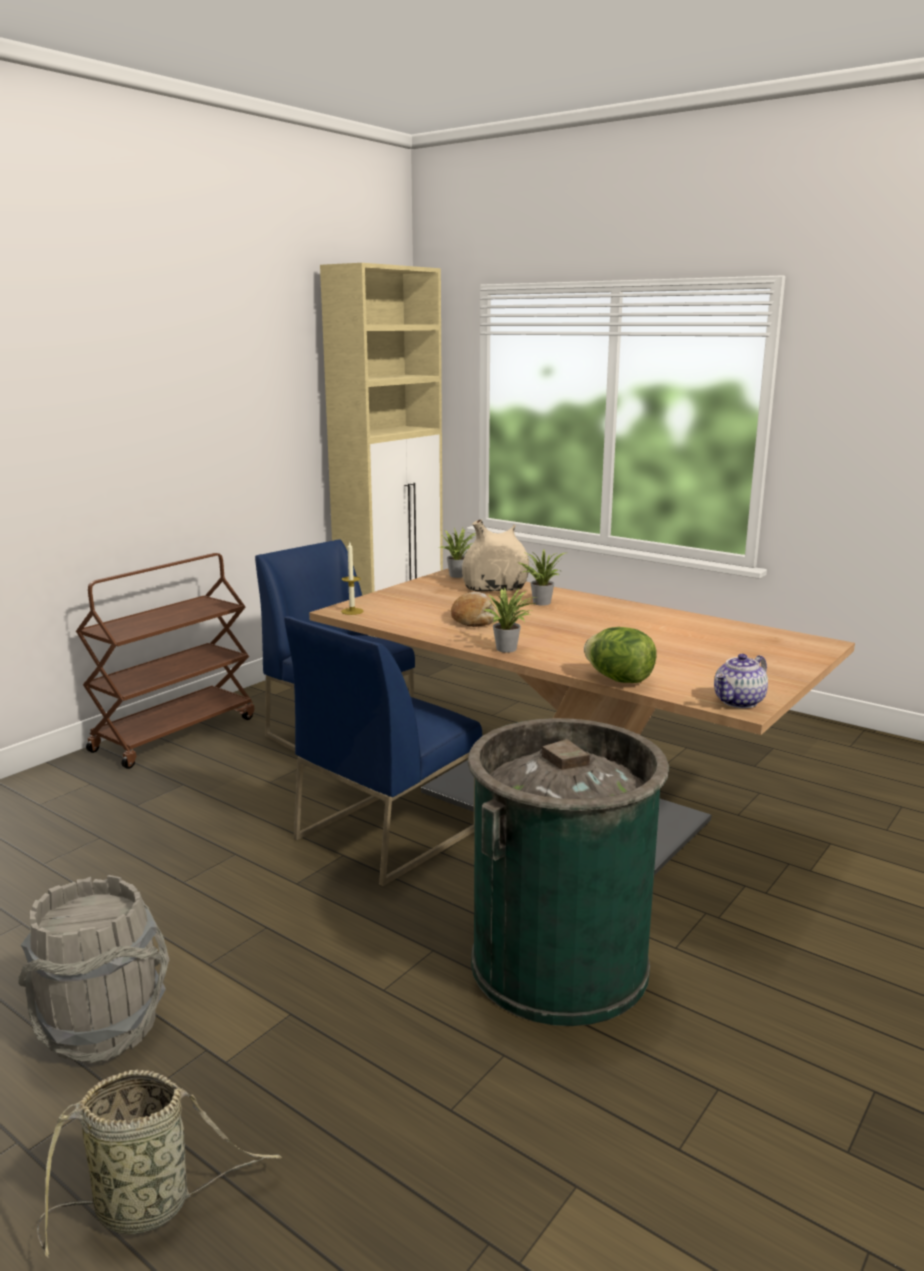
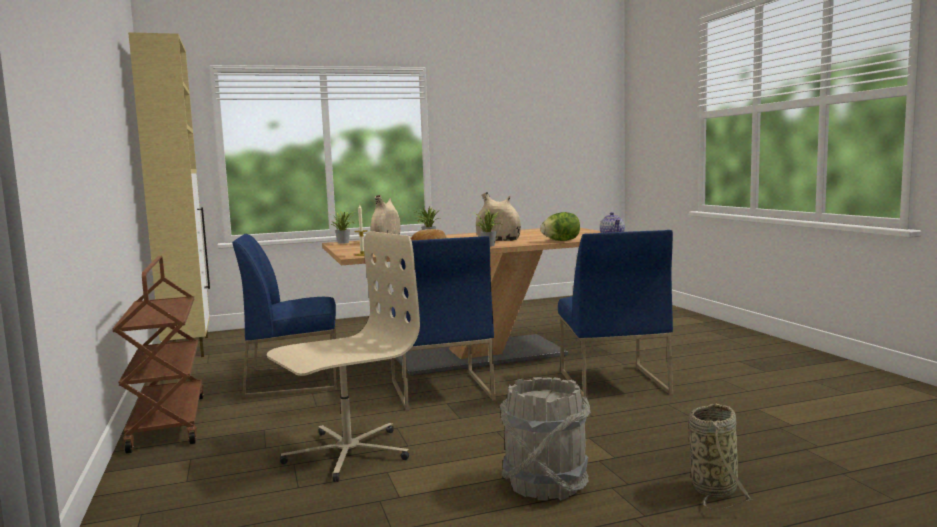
camera: 55 degrees left, 10 degrees down
green trash can [468,718,669,1026] -> blue chair [558,230,673,400]
none -> beige office chair [267,231,420,482]
none -> beige vase [476,192,521,241]

